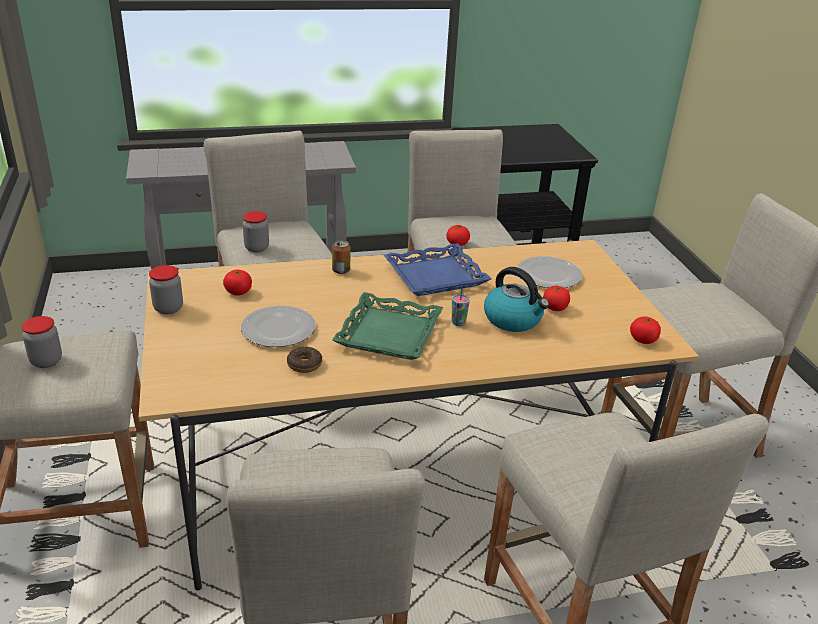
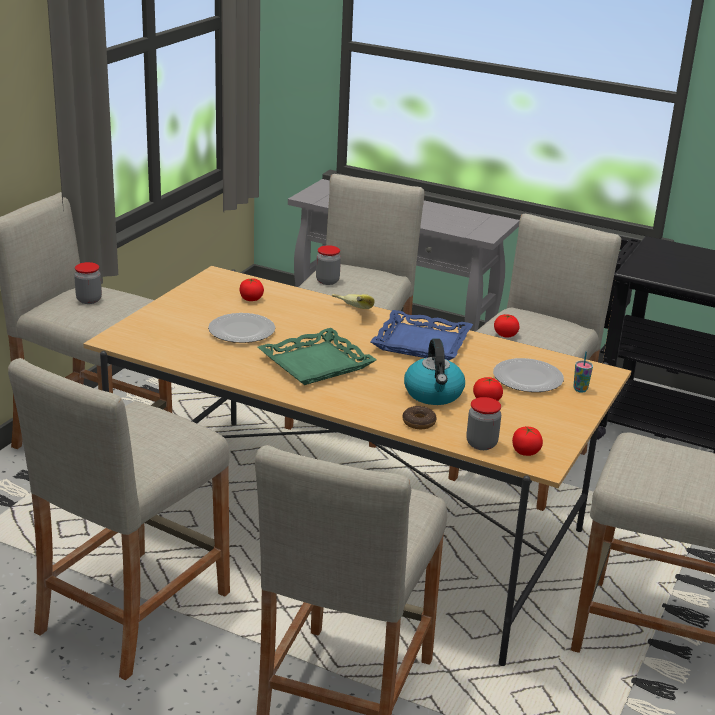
camera: 40 degrees right, 5 degrees down
jar [149,265,183,314] -> jar moved to [466,397,501,450]
donut [287,347,322,373] -> donut moved to [403,406,437,429]
can [332,240,351,274] -> banana [332,293,375,309]
cup [452,286,470,326] -> cup moved to [574,352,593,393]

